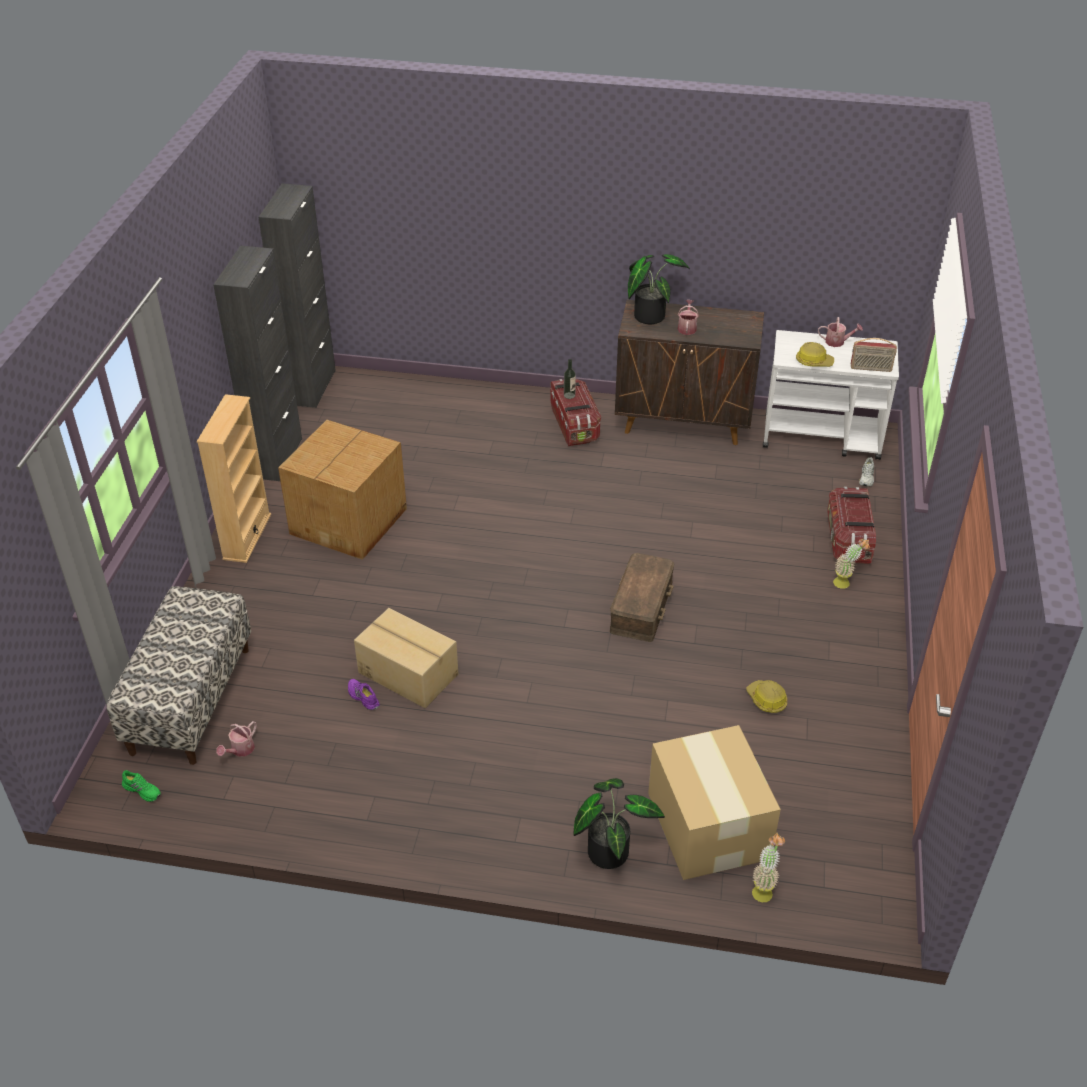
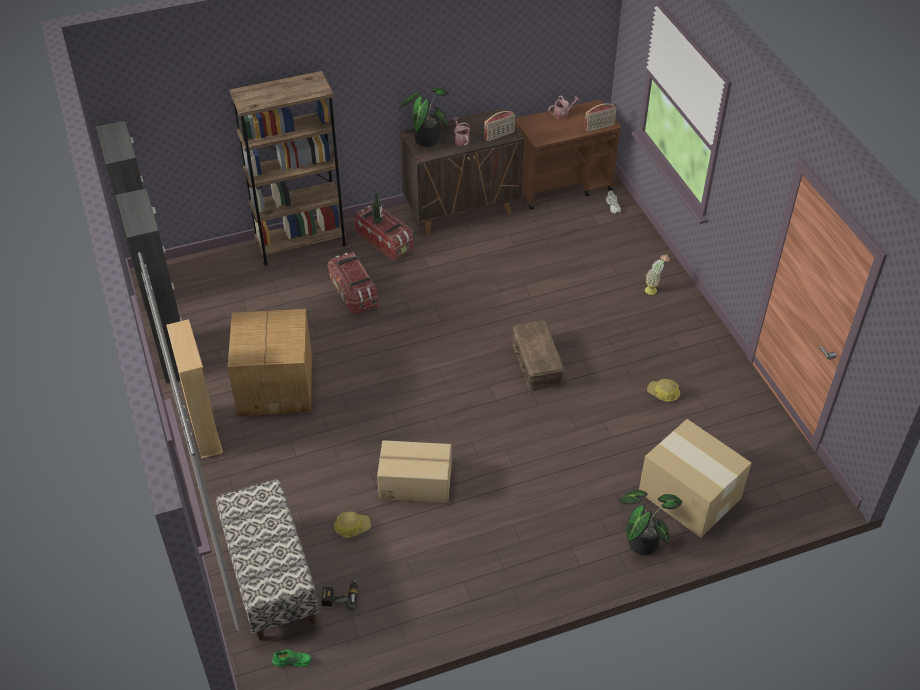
camera: 30 degrees left, 5 degrees up
watering can [216,721,257,757] -> power drill [321,578,358,611]
purple shoe [348,679,380,710] -> none
potted plant [752,833,785,902] -> none
white cart [763,330,899,460] -> brown cart [515,100,621,210]
hard hat [796,342,834,367] -> hard hat moved to [334,512,371,538]
storage box [827,487,876,564] -> storage box moved to [327,252,378,314]
none -> brown bookcase [230,71,347,266]
none -> radio [484,111,515,141]

